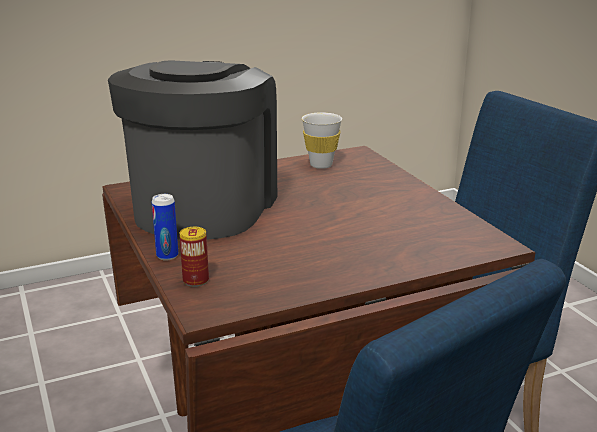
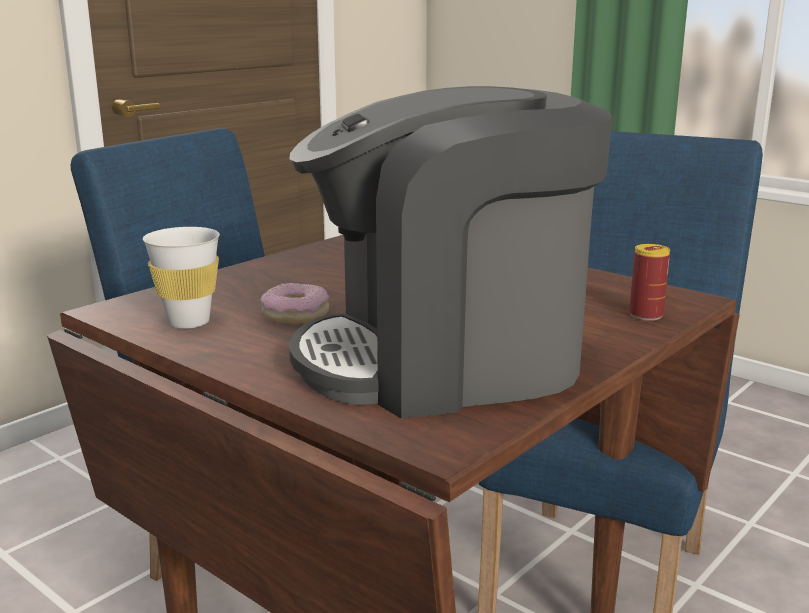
camera: 115 degrees left, 5 degrees down
can [152,194,178,261] -> none
none -> donut [260,283,329,324]

